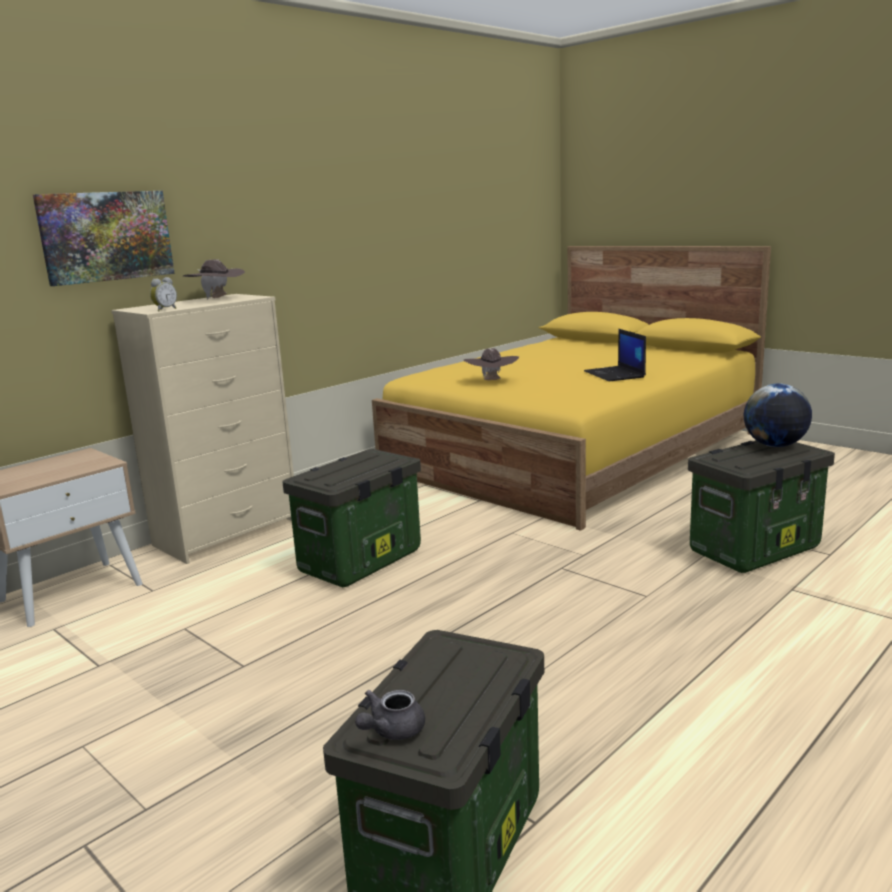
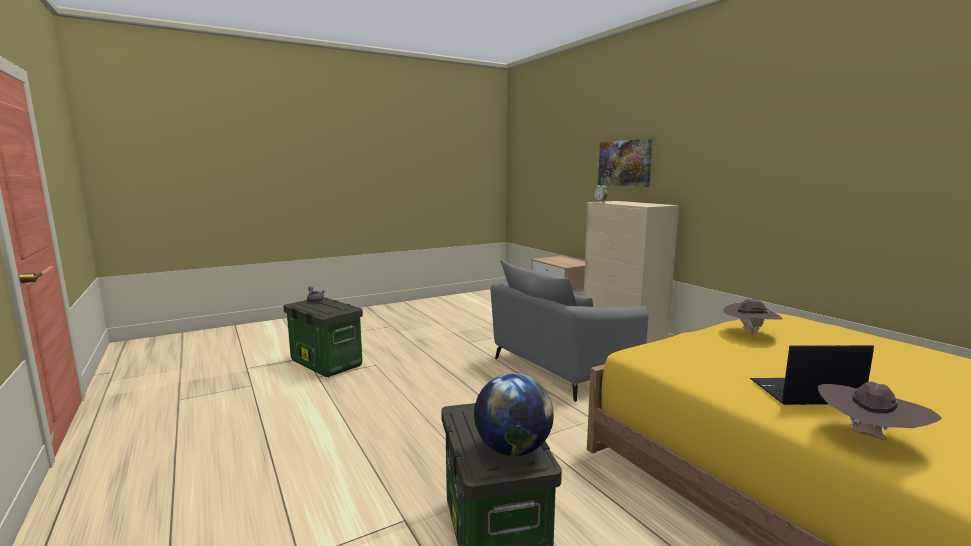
camera: 105 degrees right, 5 degrees down
brown hat [183,259,245,300] -> brown hat moved to [818,382,942,440]
storage box [282,449,421,587] -> grey armchair [491,260,649,402]

